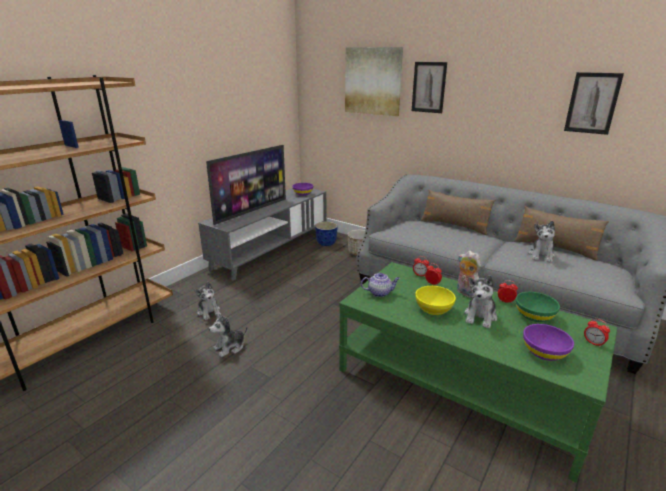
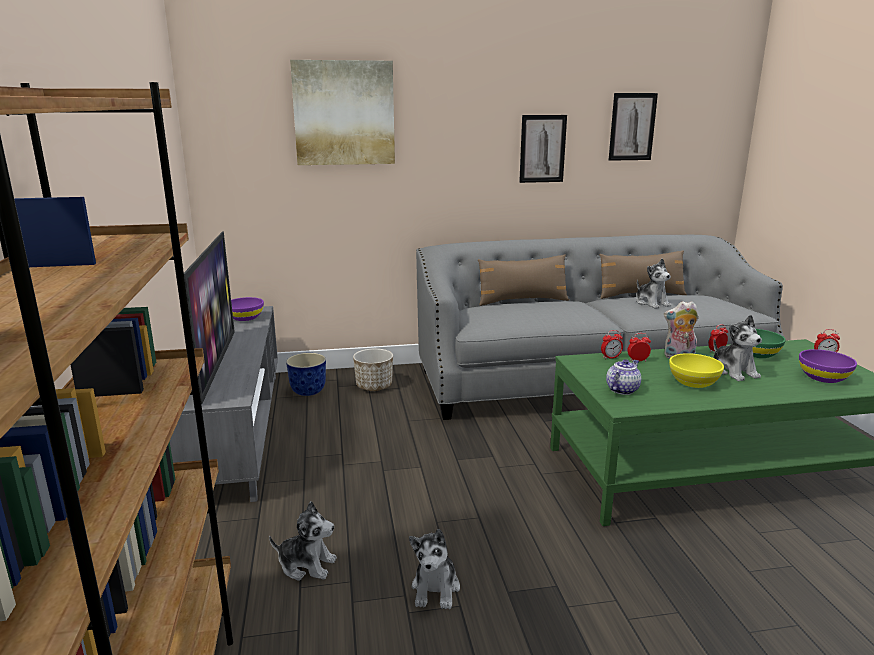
camera: 45 degrees left, 5 degrees down
picture [412,62,447,113] -> picture moved to [519,115,567,183]

